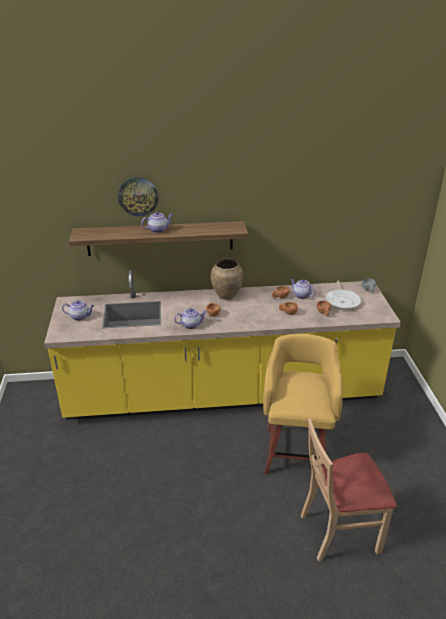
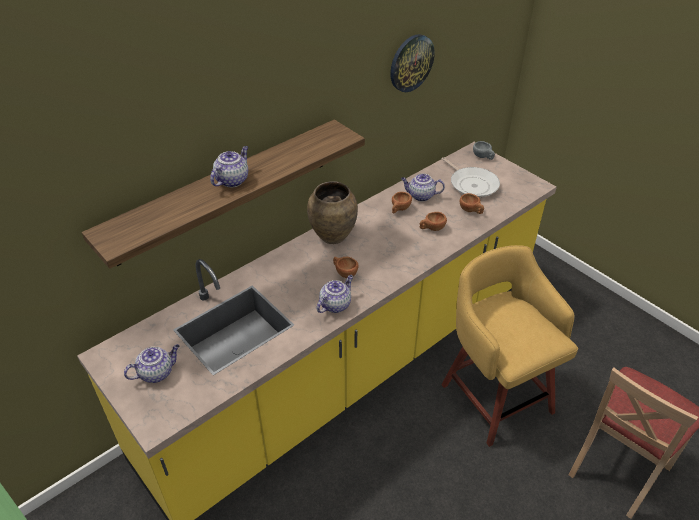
camera: 35 degrees left, 10 degrees up
wall clock [118,177,159,216] -> wall clock moved to [390,34,434,92]

